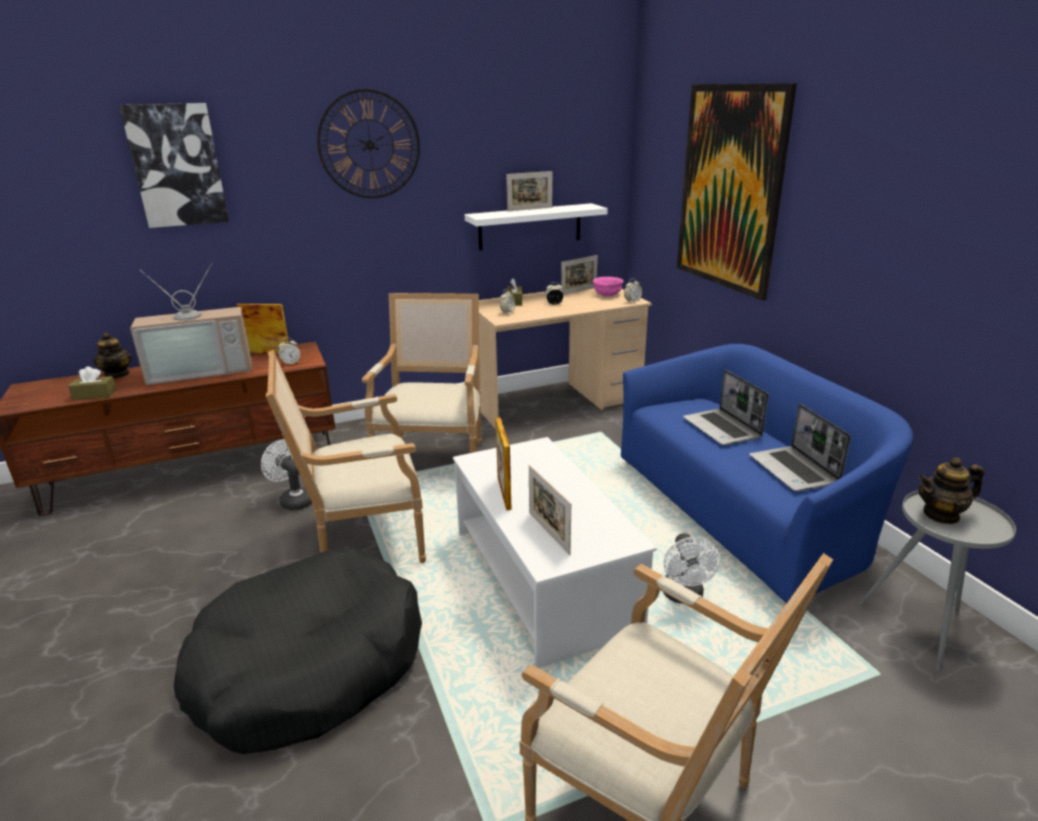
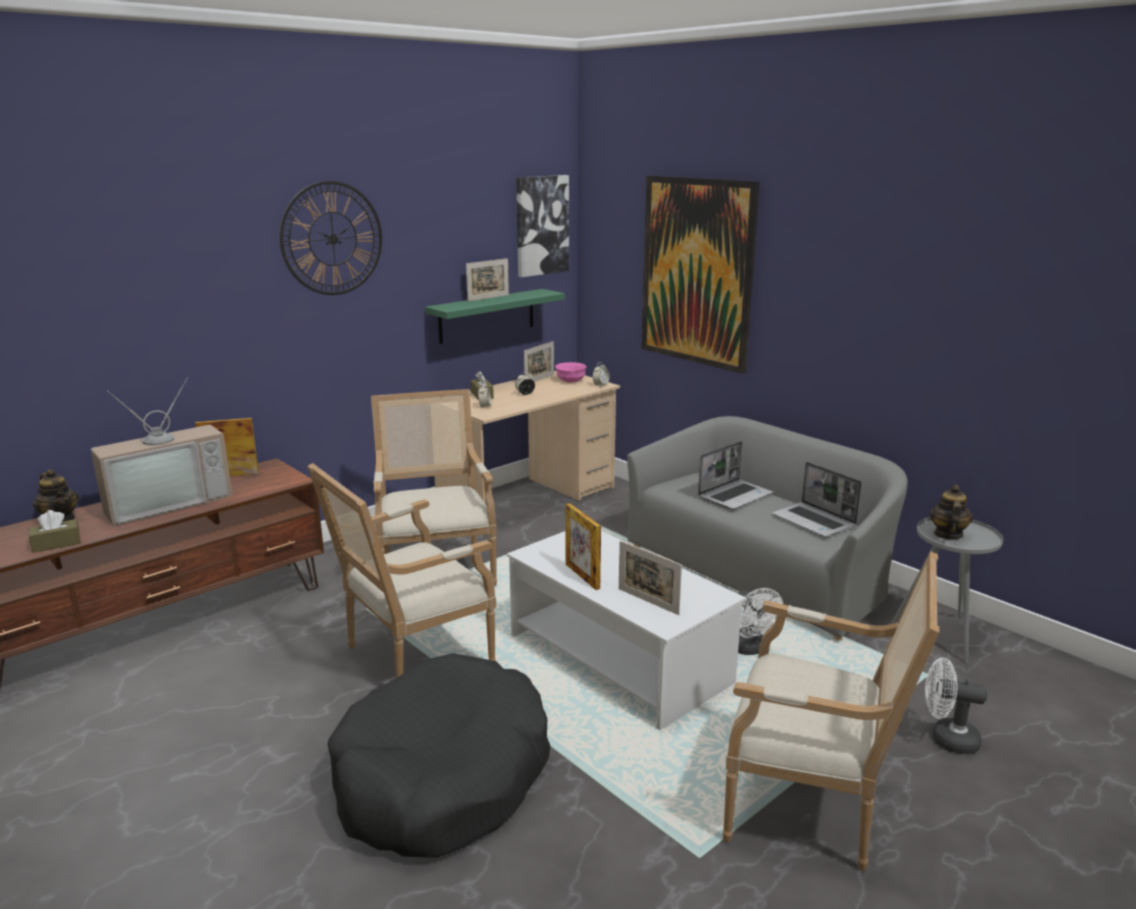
camera: 20 degrees left, 5 degrees down
picture [119,103,229,228] -> picture moved to [516,175,569,277]
white fan [261,439,312,511] -> white fan moved to [925,658,987,754]
alarm clock [278,338,300,365] -> none
white shelf [465,203,608,250] -> green shelf [425,289,565,344]
blue sofa [621,344,913,605] -> grey sofa [627,416,908,641]
laptop [683,370,769,445] -> laptop turned 90 degrees counterclockwise [698,441,773,509]
teapot [918,458,984,524] -> teapot turned 135 degrees clockwise [929,485,973,539]

